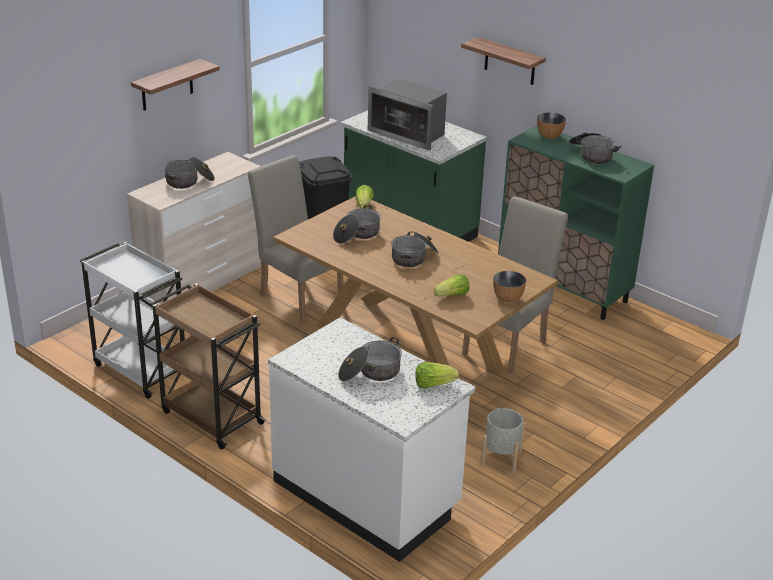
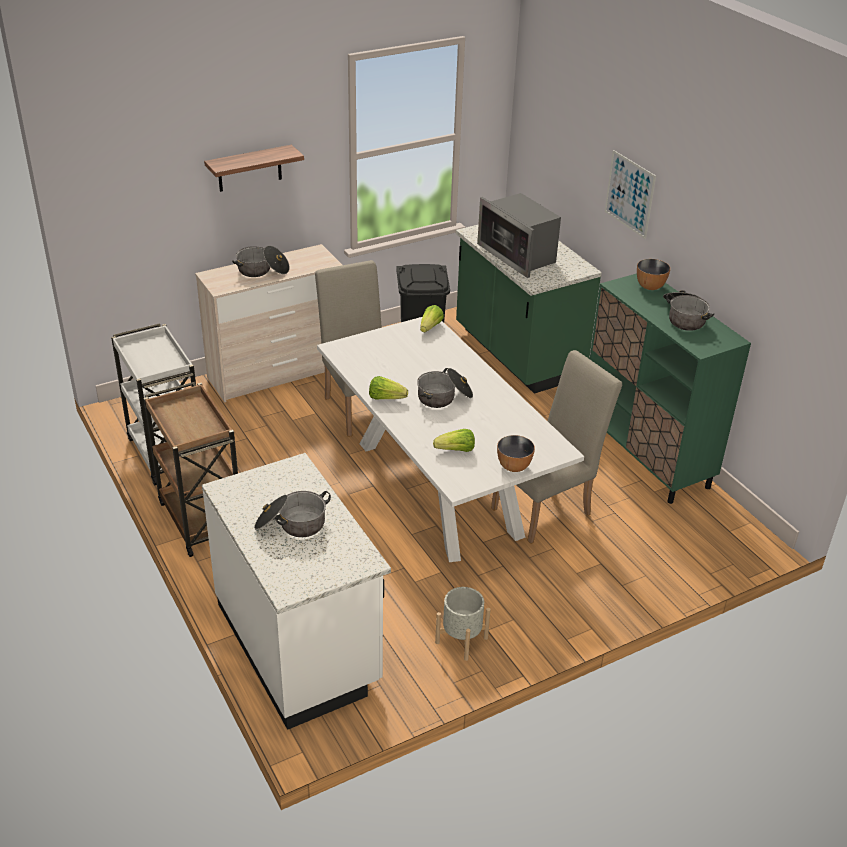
camera: 20 degrees right, 5 degrees up
brown dining table [273,196,558,374] -> white dining table [317,317,584,562]
cooking pot [333,205,381,244] -> none
lettuce [415,362,459,388] -> lettuce moved to [369,376,408,400]
shelf [461,37,546,85] -> picture [605,150,656,239]

